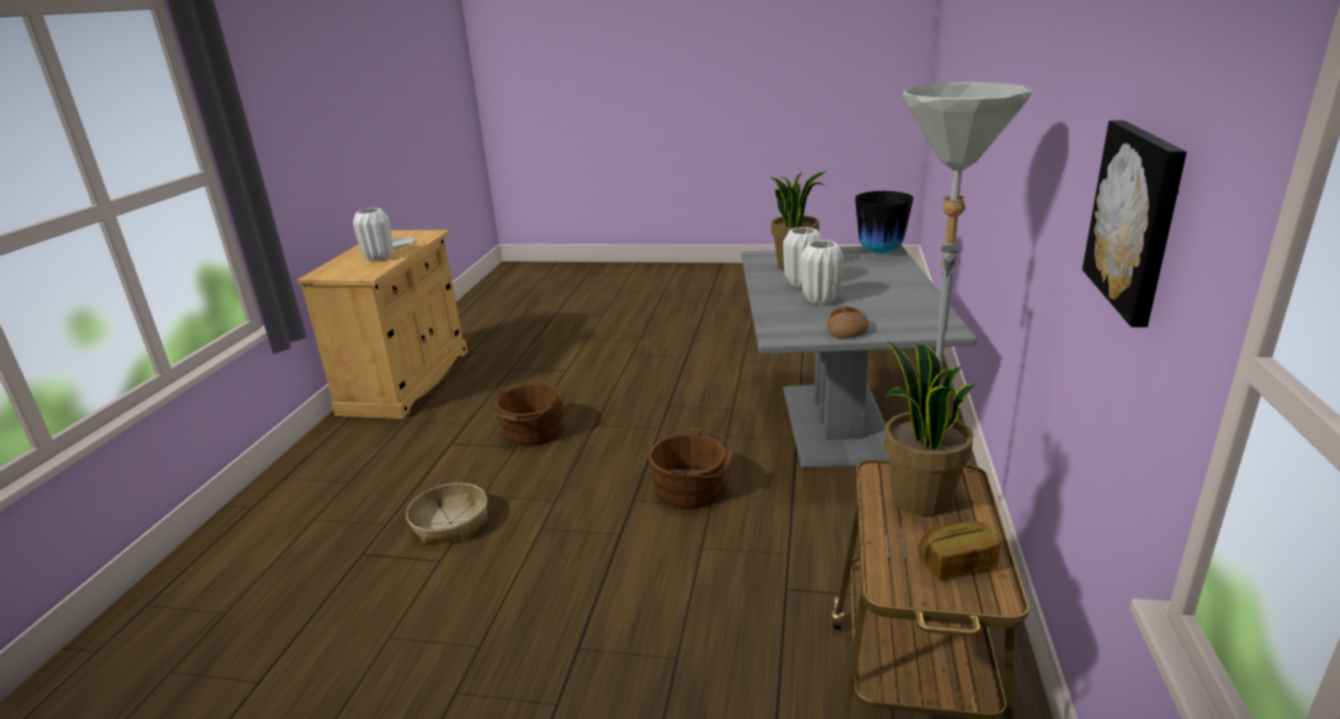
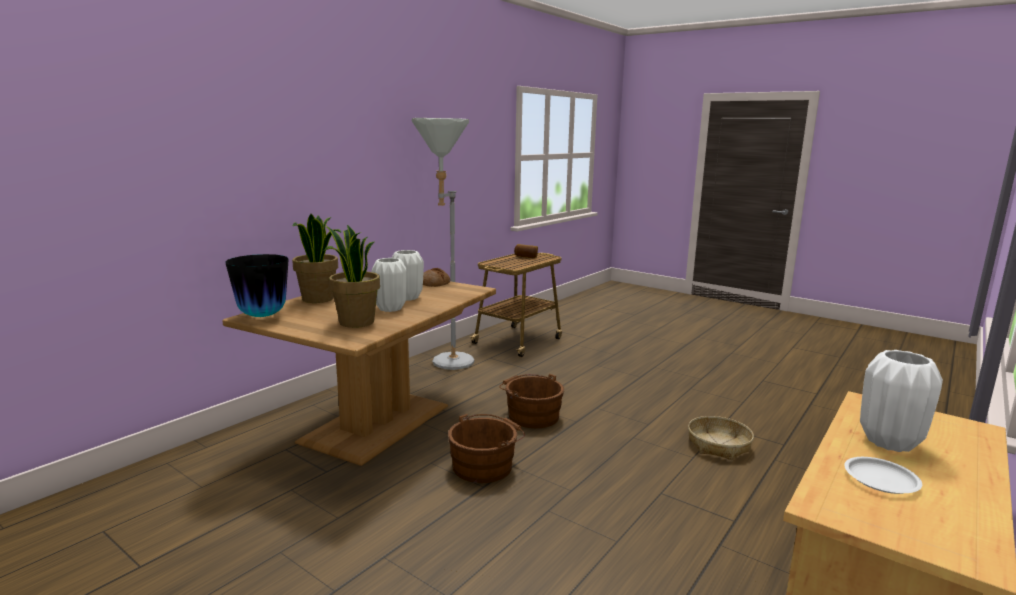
camera: 155 degrees left, 10 degrees down
brown bucket [488,383,563,446] -> brown bucket moved to [448,414,525,483]
grey dining table [741,245,977,468] -> brown dining table [223,282,496,466]
potted plant [884,340,975,516] -> potted plant moved to [292,214,342,303]
picture [1082,120,1187,327] -> none

